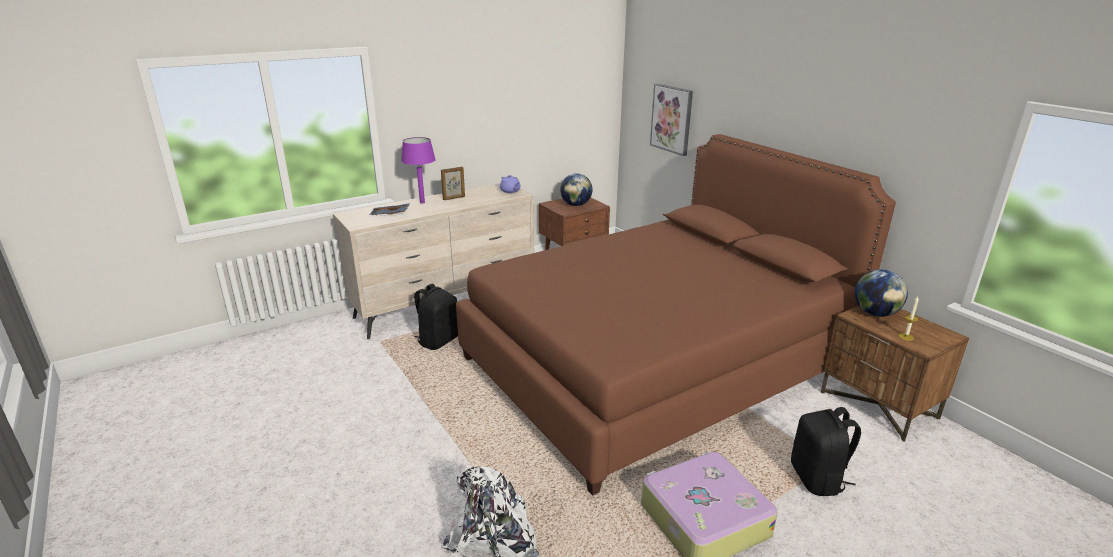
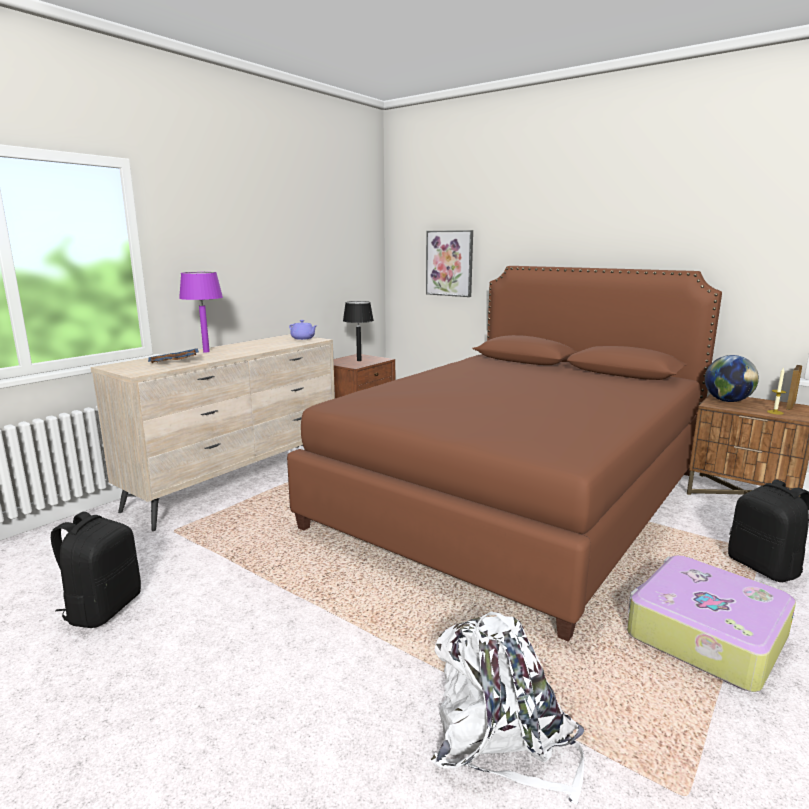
camera: 20 degrees left, 10 degrees down
black backpack [414,284,458,350] -> black backpack moved to [51,512,141,628]
picture frame [441,167,465,200] -> picture frame moved to [786,365,802,410]
globe [560,173,593,206] -> black table lamp [343,301,374,361]

